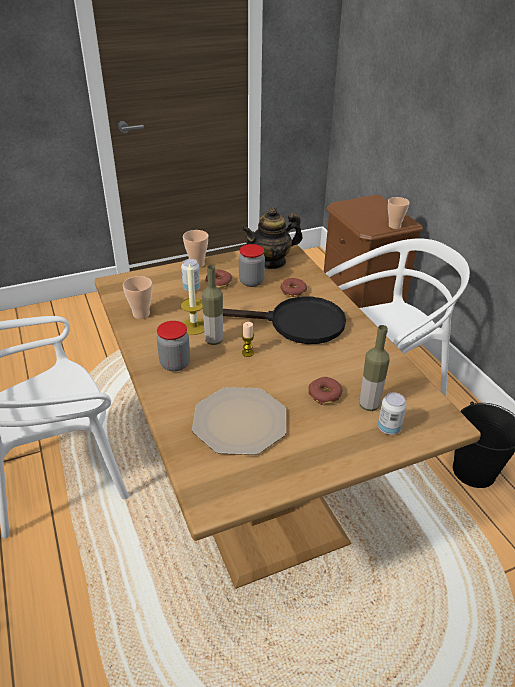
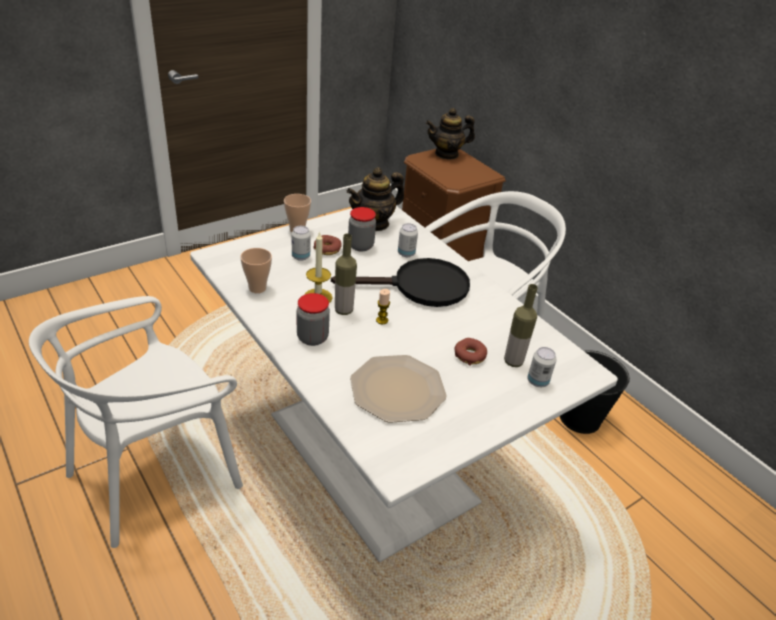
camera: 15 degrees left, 0 degrees up
brown dining table [94,245,481,589] -> white dining table [190,206,618,562]
donut [281,278,307,297] -> can [398,223,418,257]
cup [388,197,410,229] -> none
none -> teapot [426,108,475,160]

